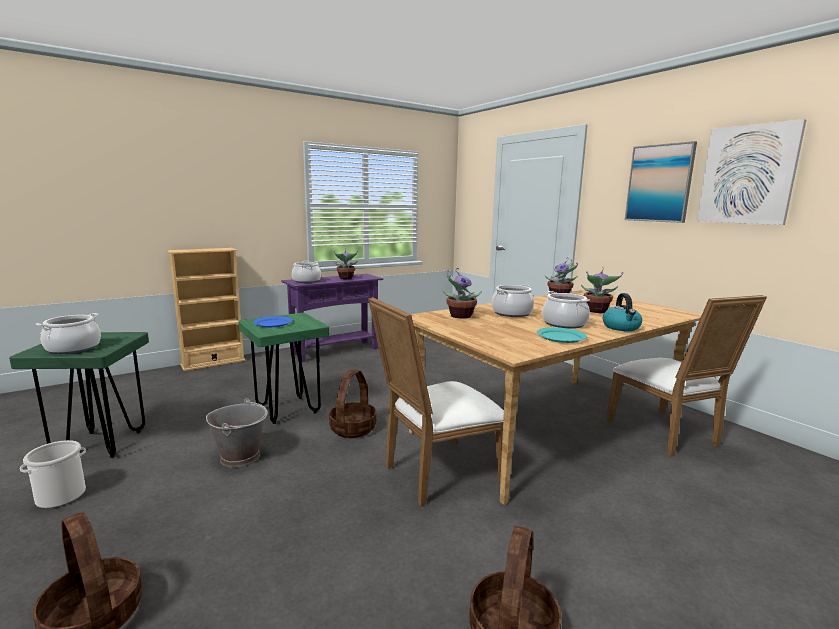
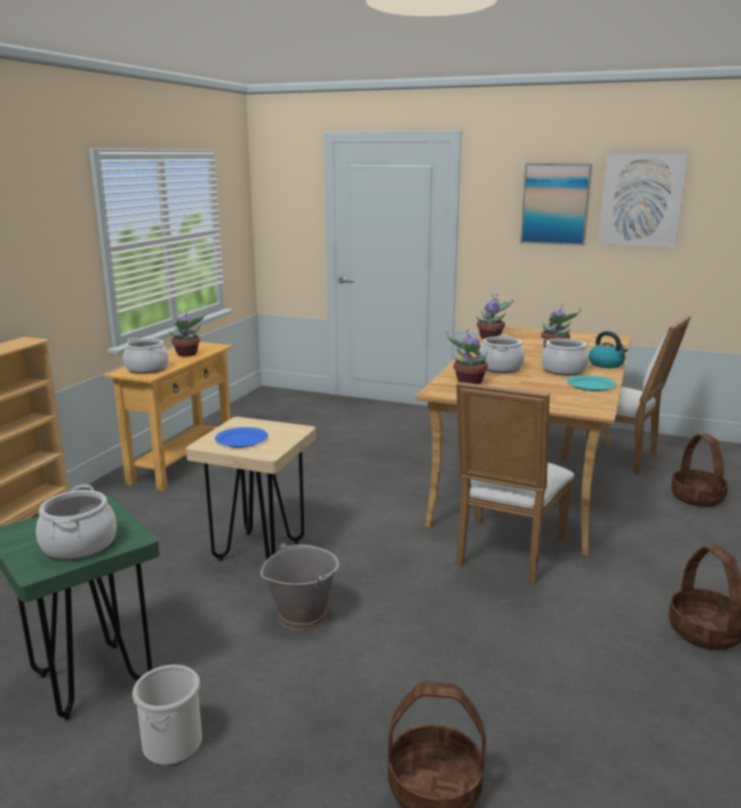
camera: 35 degrees left, 5 degrees up
green stool [239,313,330,424] -> beige stool [186,417,316,561]
purple console table [281,274,383,362] -> beige console table [104,342,233,491]
basket [329,370,376,438] -> basket moved to [671,434,728,507]

